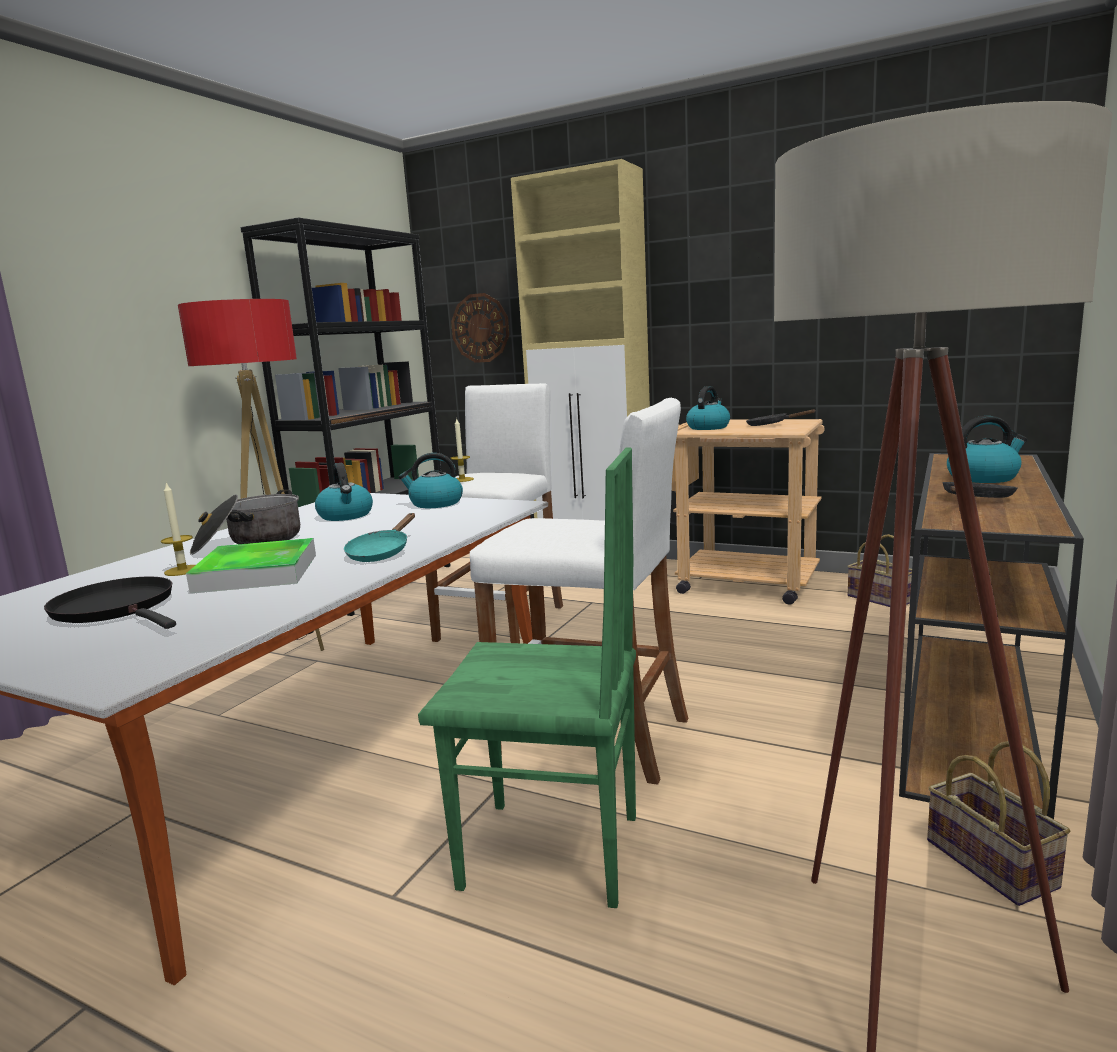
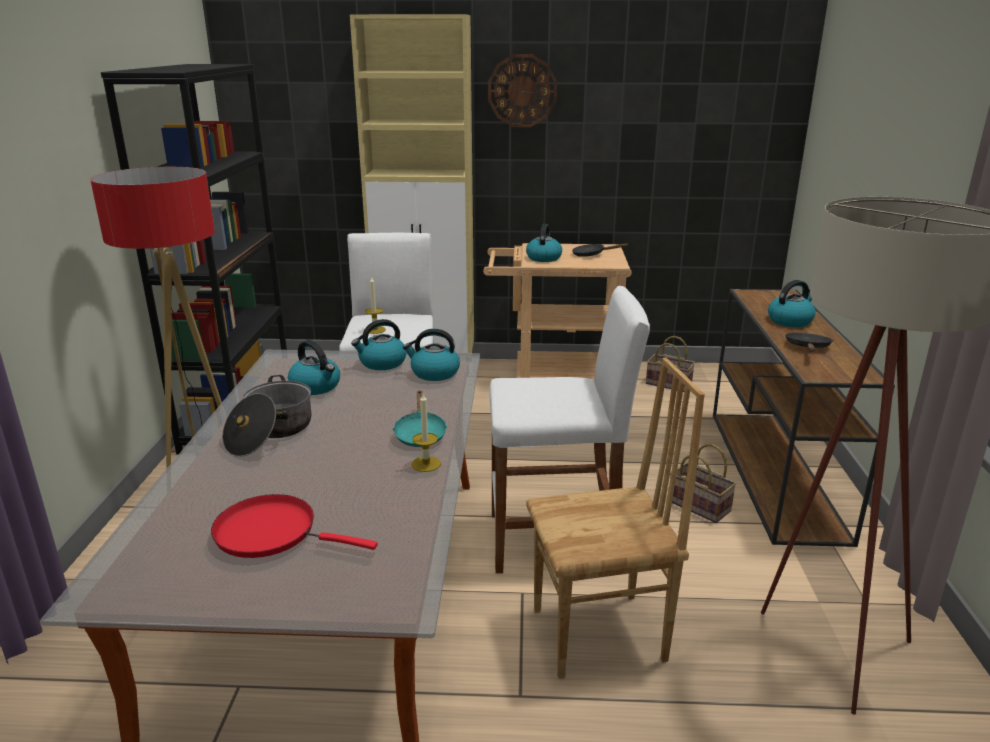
camera: 25 degrees left, 10 degrees up
black frying pan [44,576,176,629] -> red frying pan [211,494,378,558]
candle [161,483,195,576] -> candle moved to [411,394,441,472]
tray [186,538,316,593] -> none
green chair [418,447,636,908] -> brown chair [526,358,705,679]
wall clock [451,293,509,363] -> wall clock moved to [488,54,557,127]
basket [927,741,1071,906] -> basket moved to [670,444,737,523]
none -> kettle [403,329,460,381]

